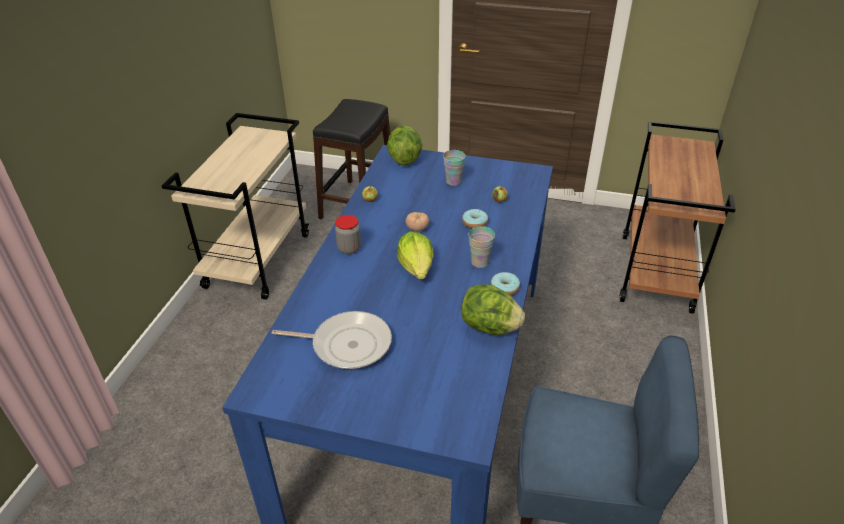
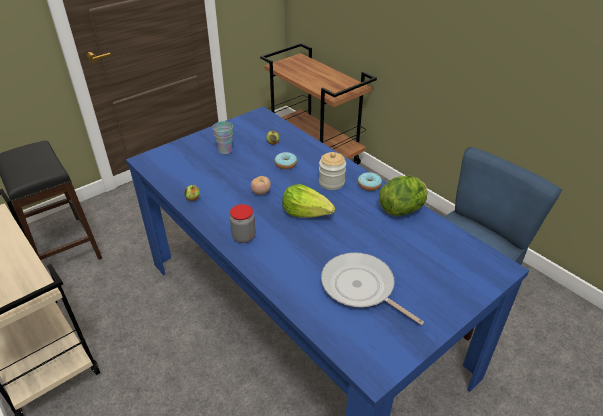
camera: 55 degrees left, 0 degrees up
frying pan [272,311,392,369] -> frying pan turned 90 degrees counterclockwise [321,252,424,325]
lettuce [387,126,422,165] -> none
cup [469,226,495,268] -> jar [319,152,346,190]

